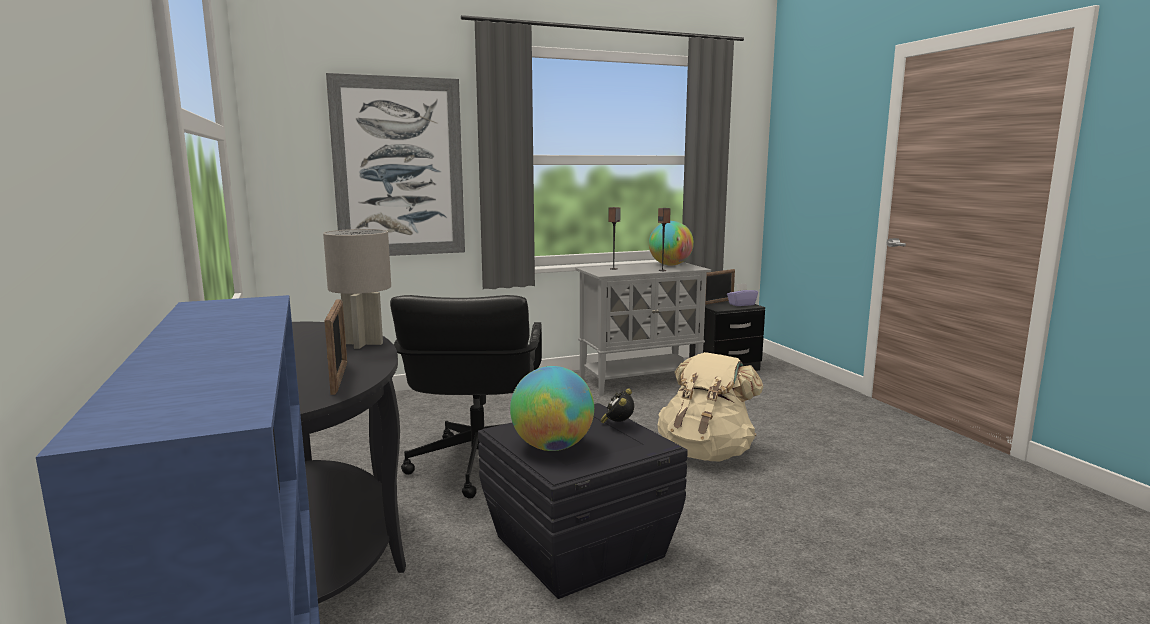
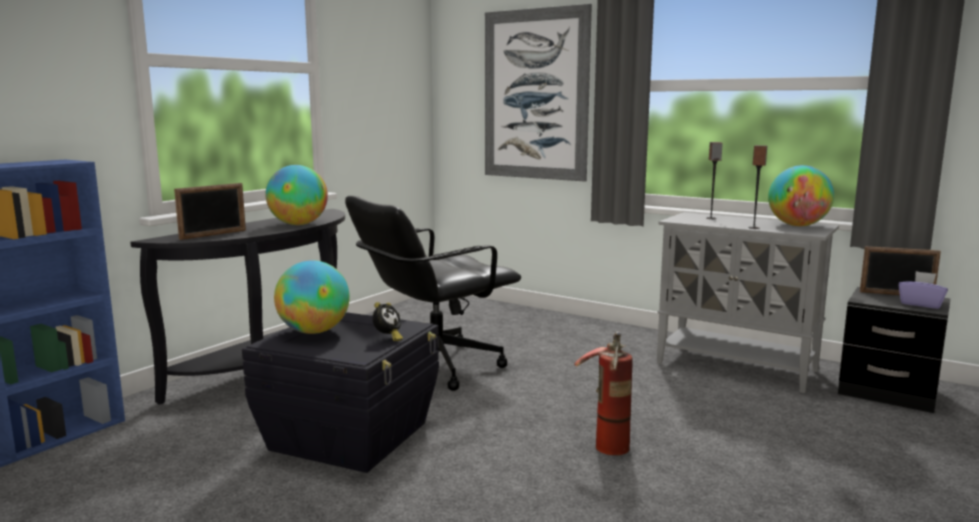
camera: 55 degrees right, 0 degrees up
grey table lamp [323,229,391,349] -> globe [265,165,328,225]
alarm clock [600,389,634,423] -> alarm clock turned 135 degrees clockwise [372,302,403,341]
beige backpack [657,352,764,461] -> fire extinguisher [574,331,633,455]

